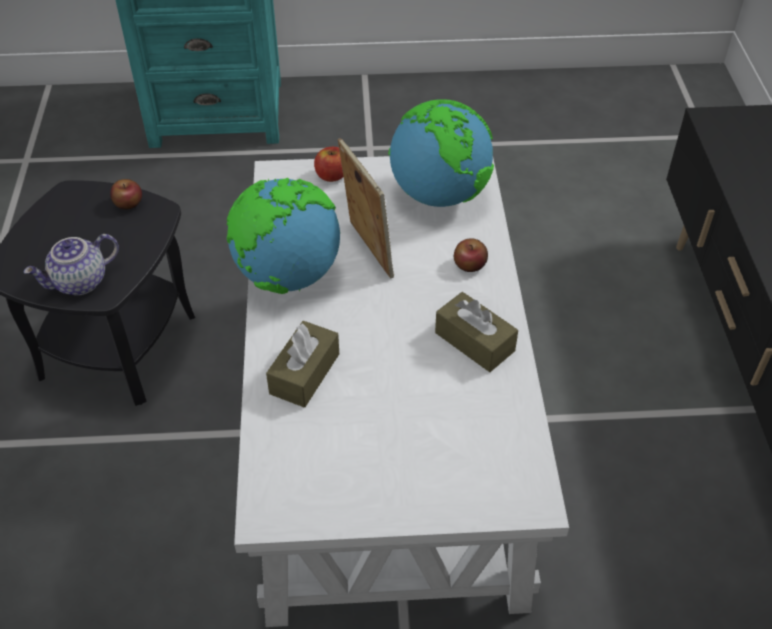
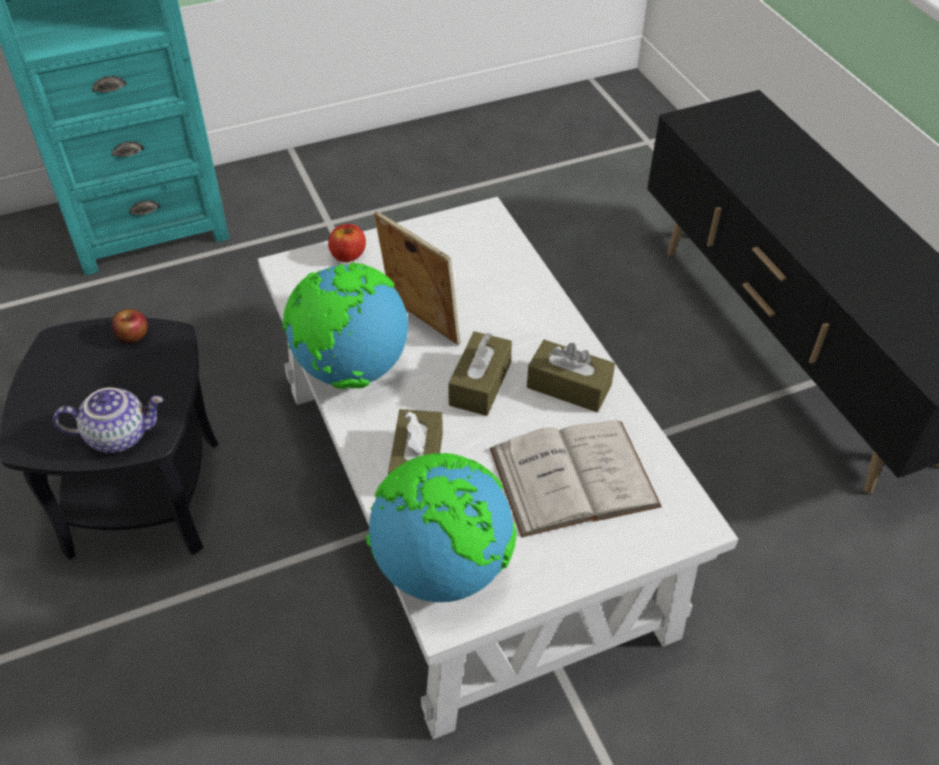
camera: 20 degrees left, 0 degrees up
teapot [23,234,119,295] -> teapot turned 135 degrees counterclockwise [53,387,164,453]
globe [388,99,494,207] -> globe moved to [366,453,516,602]
apple [454,238,488,272] -> none
none -> brown tissue box [448,331,512,416]
none -> white book [490,420,662,538]

